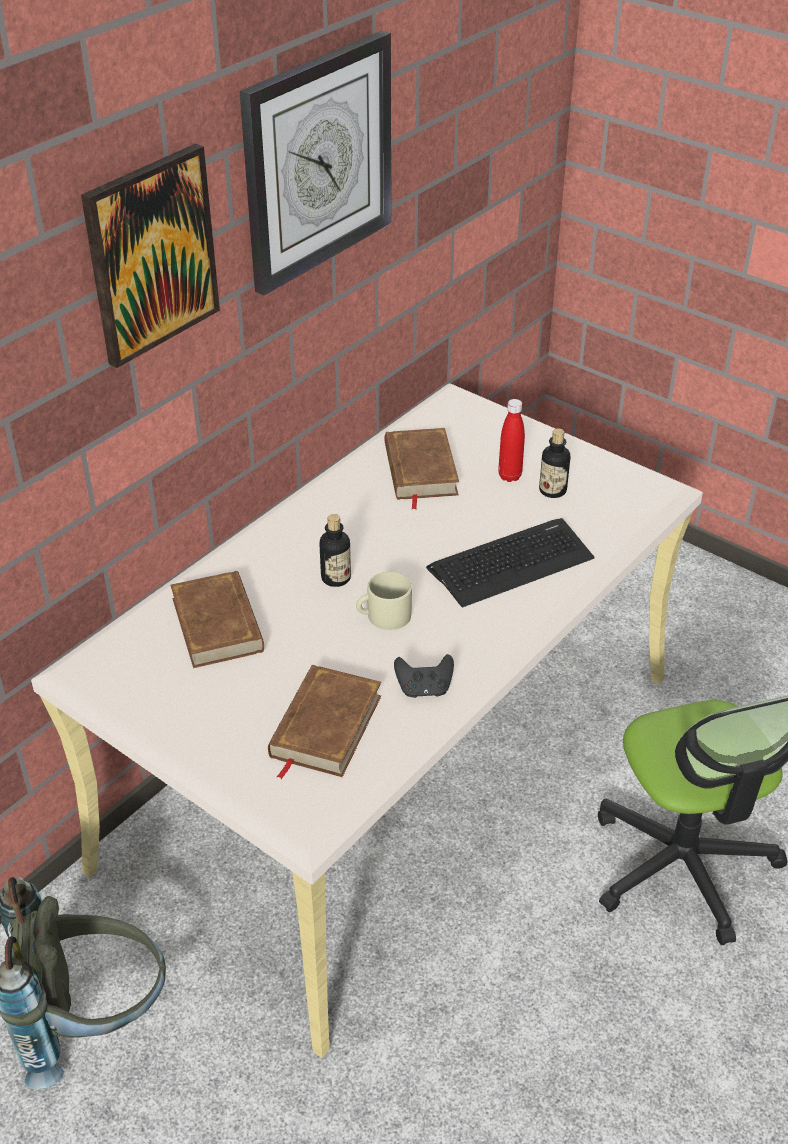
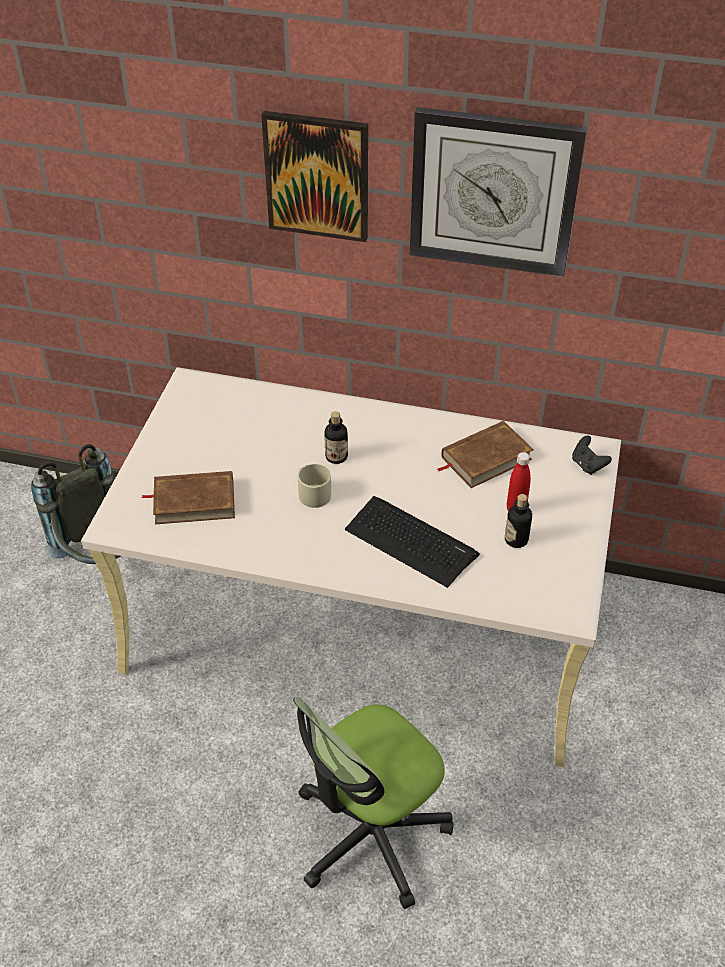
camera: 65 degrees right, 5 degrees up
brown book [170,571,264,668] -> none
black game controller [394,654,454,698] -> black game controller moved to [572,436,612,475]

